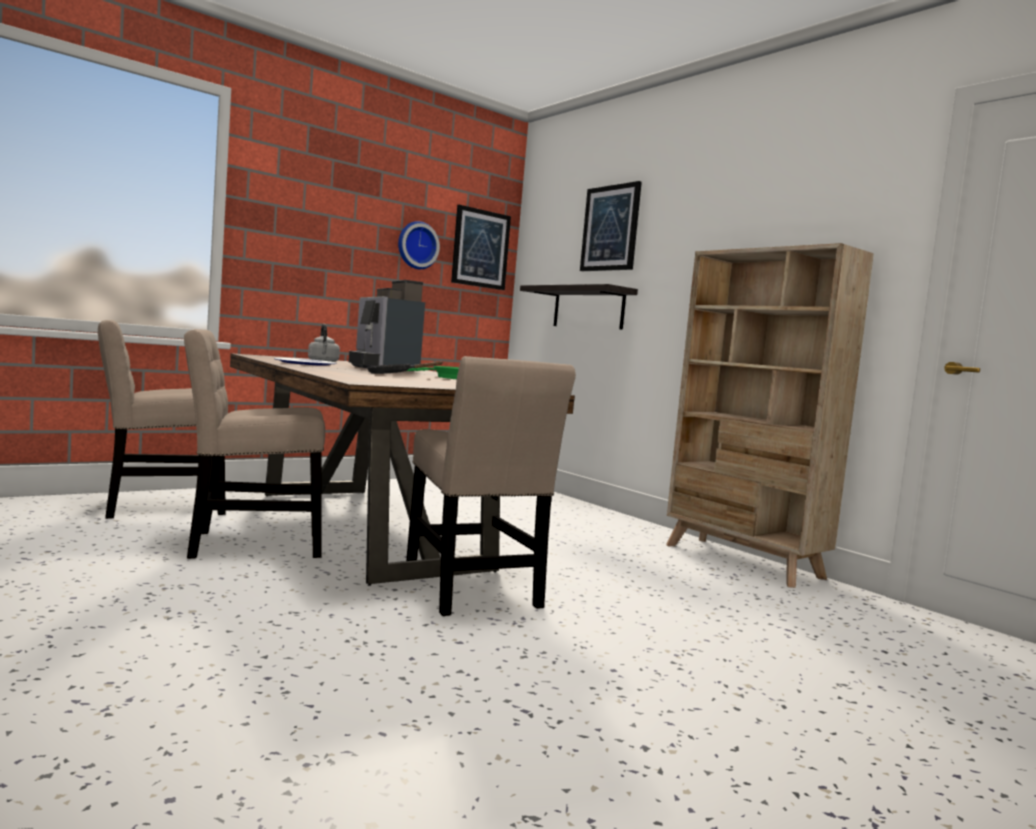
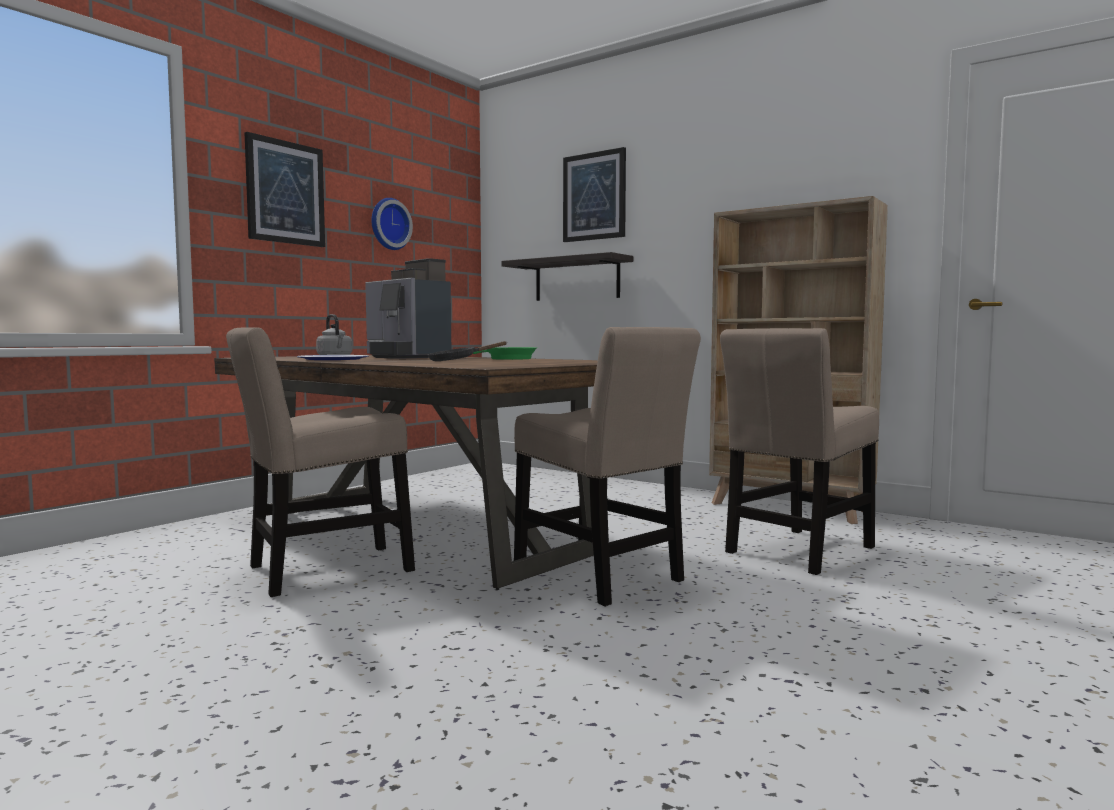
camera: 15 degrees left, 0 degrees up
beige chair [98,320,226,519] -> beige chair moved to [720,328,879,575]
picture [451,205,511,290] -> picture moved to [244,132,325,247]

